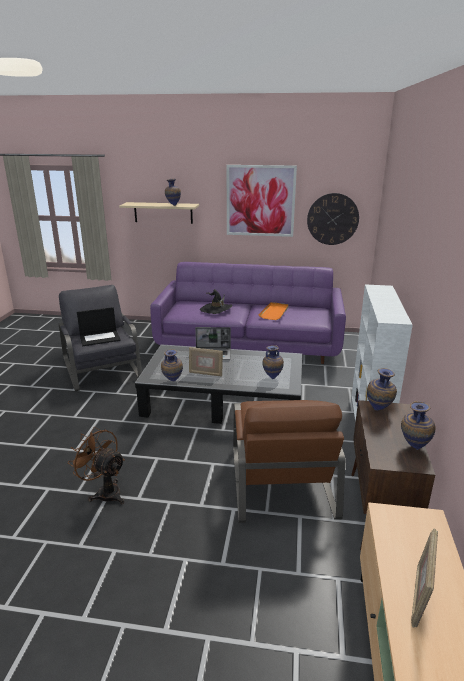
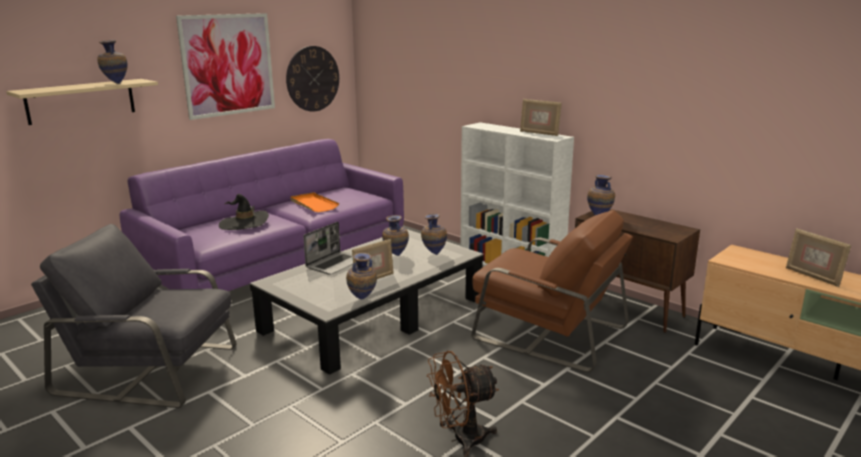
camera: 55 degrees left, 5 degrees down
laptop [77,307,121,346] -> none
vase [401,401,436,450] -> vase moved to [382,215,409,256]
none -> picture frame [520,99,562,136]

